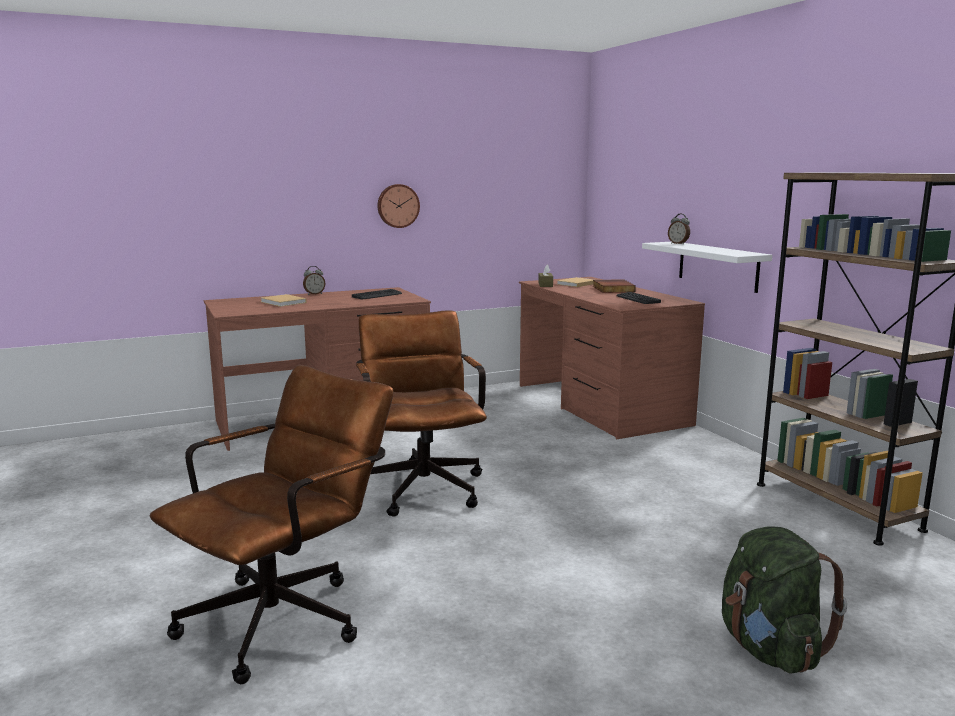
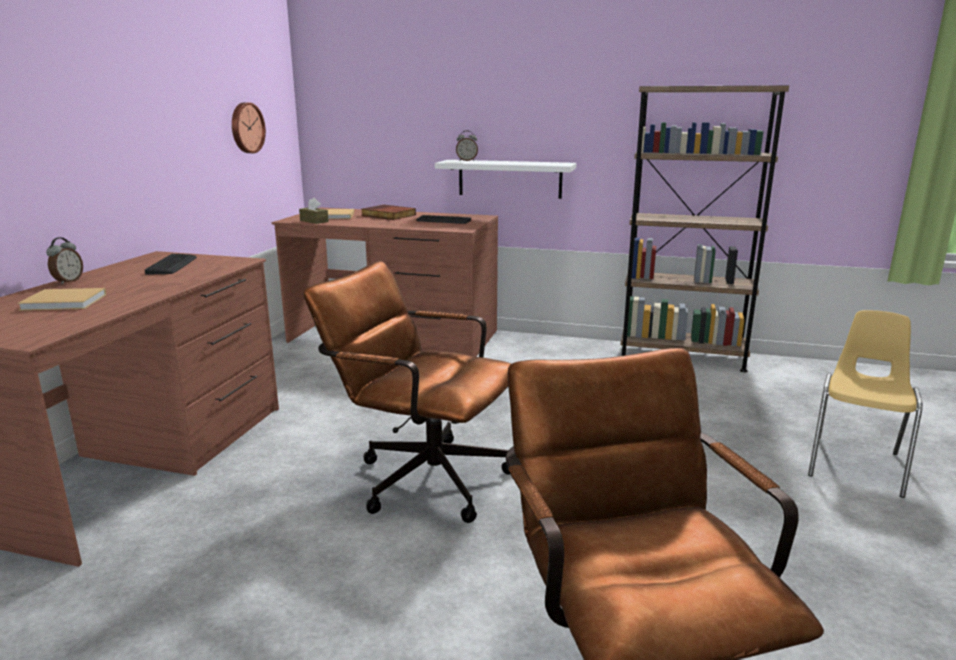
camera: 50 degrees left, 5 degrees up
wall clock [377,184,420,228] -> wall clock moved to [232,102,266,153]
green backpack [722,526,847,674] -> yellow chair [808,310,923,498]

